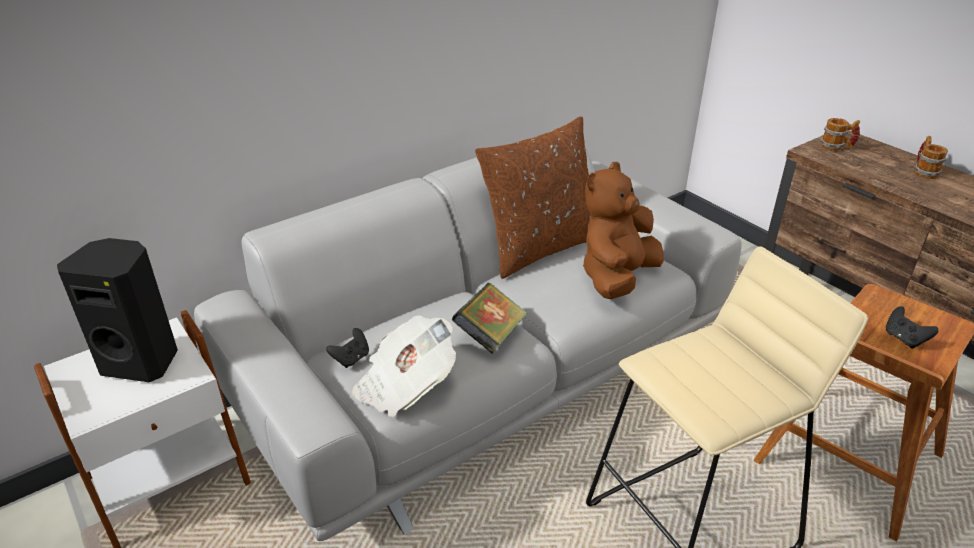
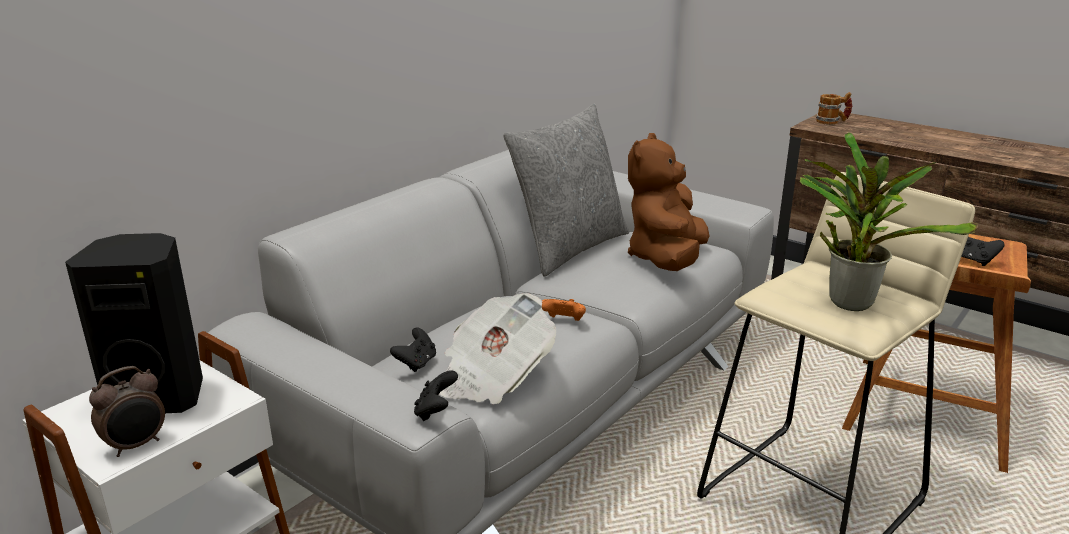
camera: 15 degrees left, 10 degrees down
book [452,283,527,354] -> orange game controller [542,299,586,321]
brown pillow [475,116,591,279] -> grey pillow [503,104,629,277]
mug [914,136,948,179] -> none
none -> alarm clock [89,366,165,457]
none -> black game controller [414,370,458,421]
none -> potted plant [800,132,978,311]

